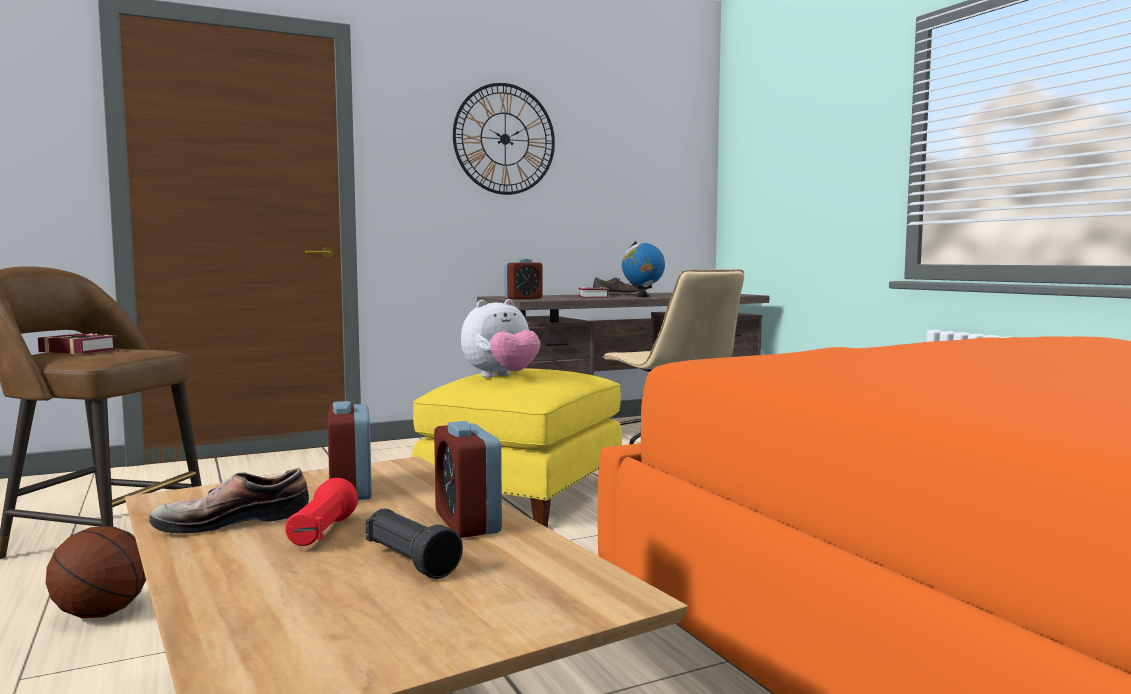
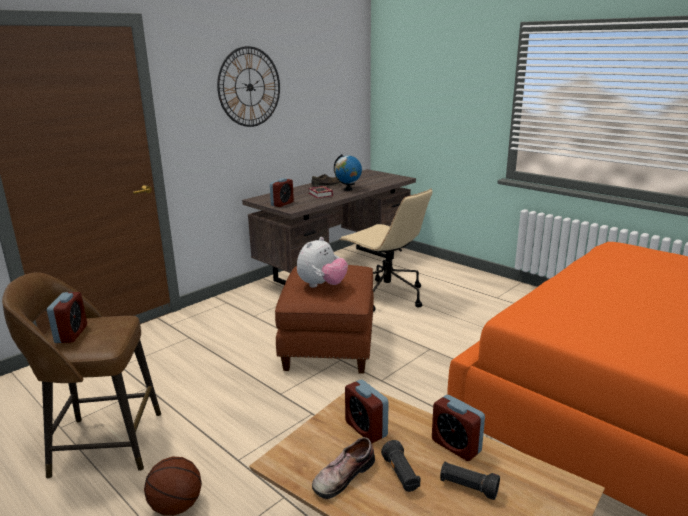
camera: 20 degrees left, 15 degrees up
book [38,333,118,354] -> alarm clock [47,292,87,343]
red flashlight [285,478,358,546] -> black flashlight [381,440,421,492]
yellow ottoman [412,368,622,527] -> brown ottoman [275,265,374,374]

